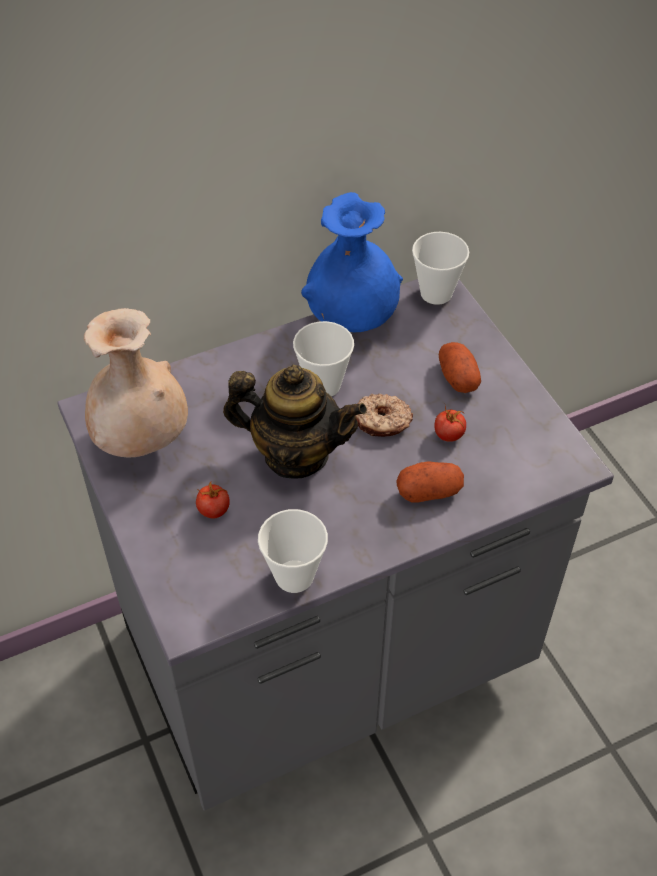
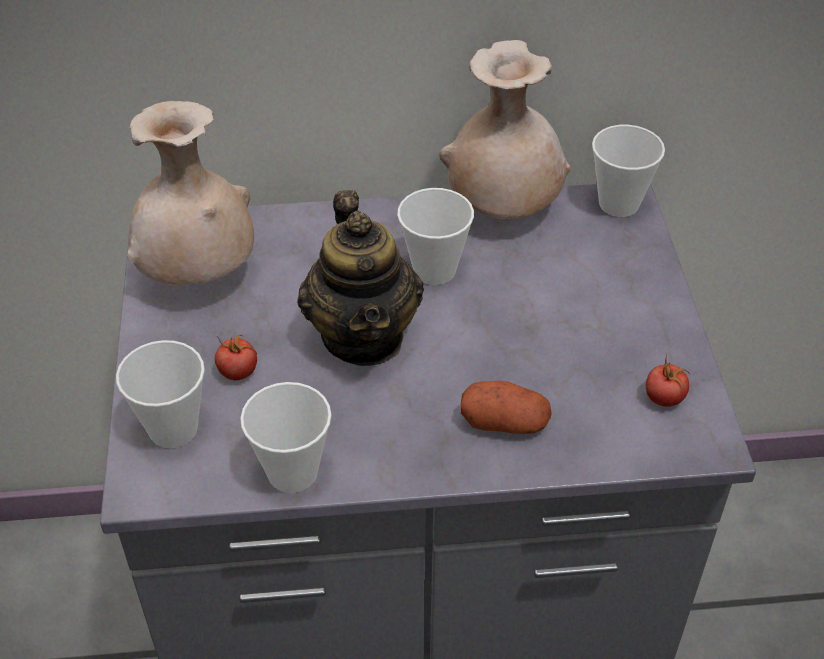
camera: 20 degrees right, 5 degrees down
teapot [223,365,367,479] -> teapot turned 45 degrees clockwise [297,190,424,366]
blue vase [301,192,403,332] -> beige vase [439,40,571,219]
donut [355,394,413,437] -> none
tomato [434,405,466,442] -> tomato moved to [646,354,690,407]
potato [439,342,481,393] -> none
none -> cup [116,340,205,448]

